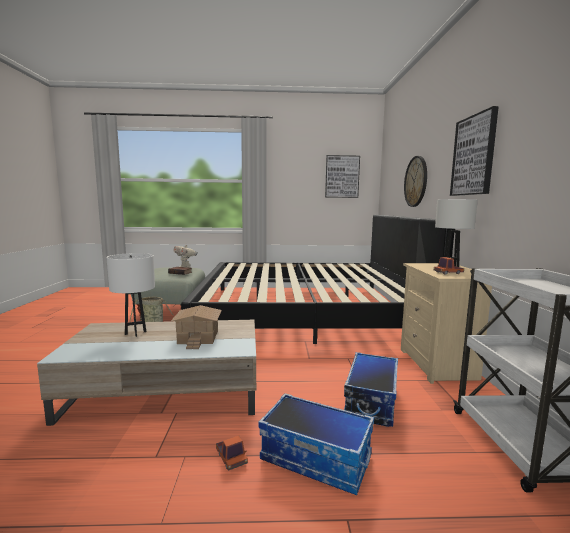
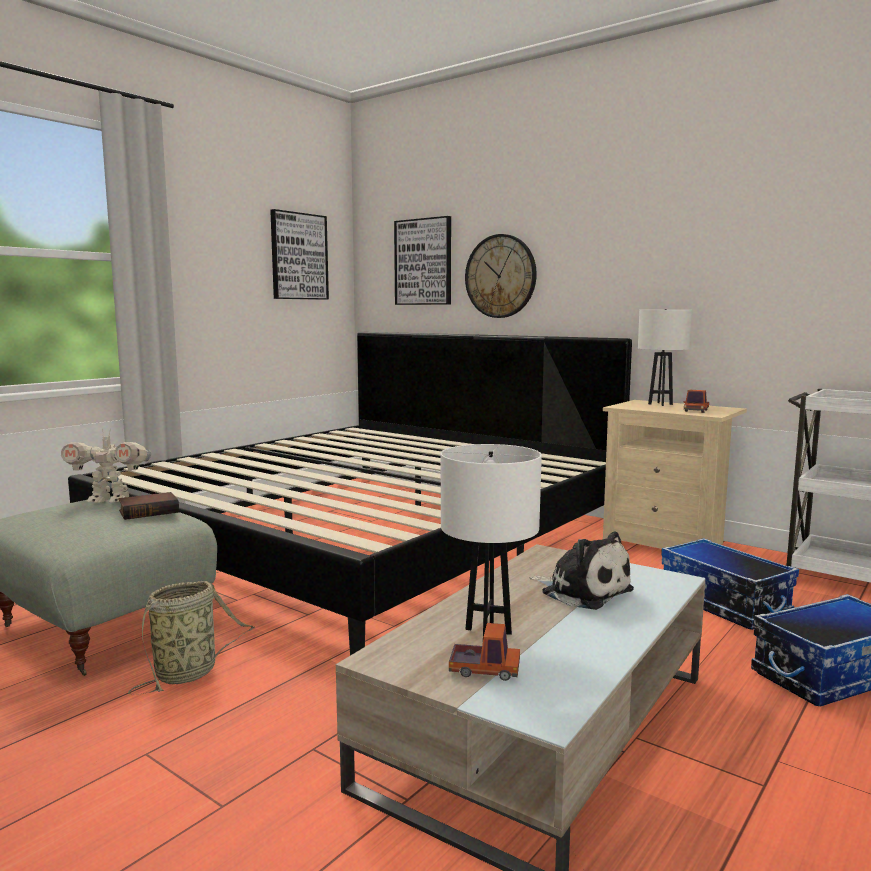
camera: 50 degrees left, 0 degrees up
toy house [171,305,222,349] -> plush toy [530,532,634,610]
toy truck [216,435,248,471] -> toy truck moved to [449,623,520,681]
picture [450,106,499,196] -> picture moved to [394,216,451,305]

